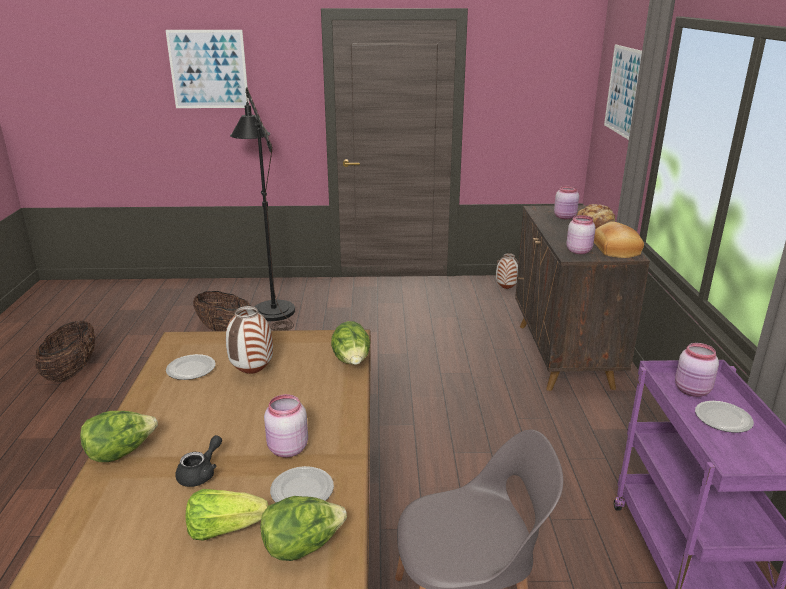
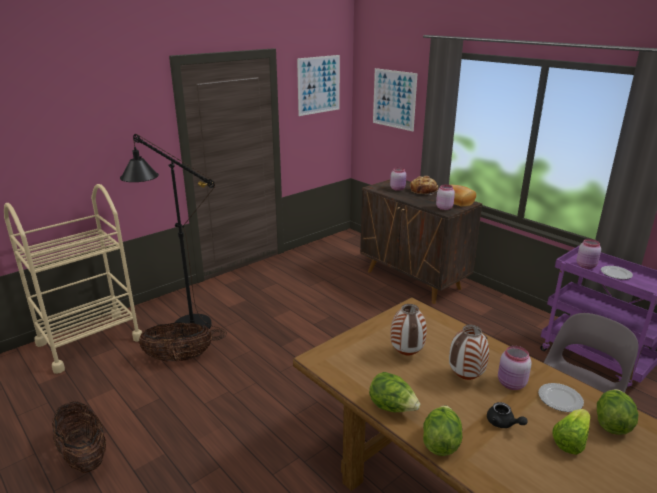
camera: 40 degrees left, 0 degrees up
picture [165,30,249,108] -> picture moved to [297,55,340,116]
plate [166,354,216,380] -> none
black teapot [175,435,222,487] -> black teapot turned 150 degrees clockwise [487,402,528,428]
lettuce [331,321,370,365] -> lettuce moved to [369,372,420,412]
vase [496,253,518,289] -> vase moved to [449,325,489,380]
none -> beige cart [4,184,142,374]

